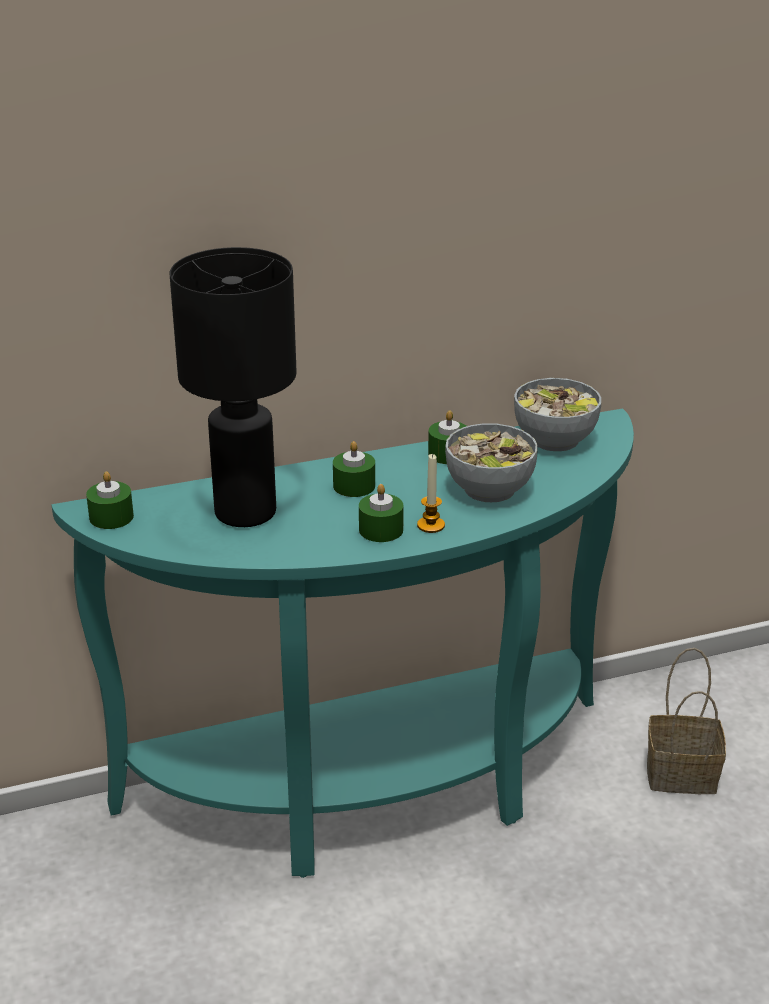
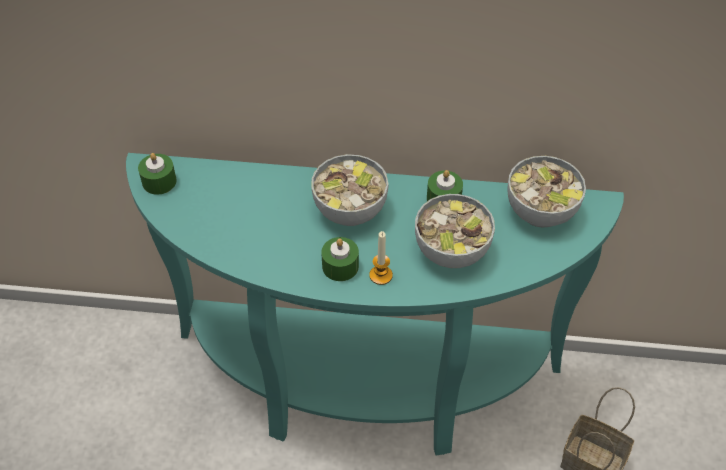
camera: 25 degrees right, 20 degrees up
black table lamp [170,247,297,527] -> none
green candle [333,441,375,497] -> bowl [311,154,389,226]

